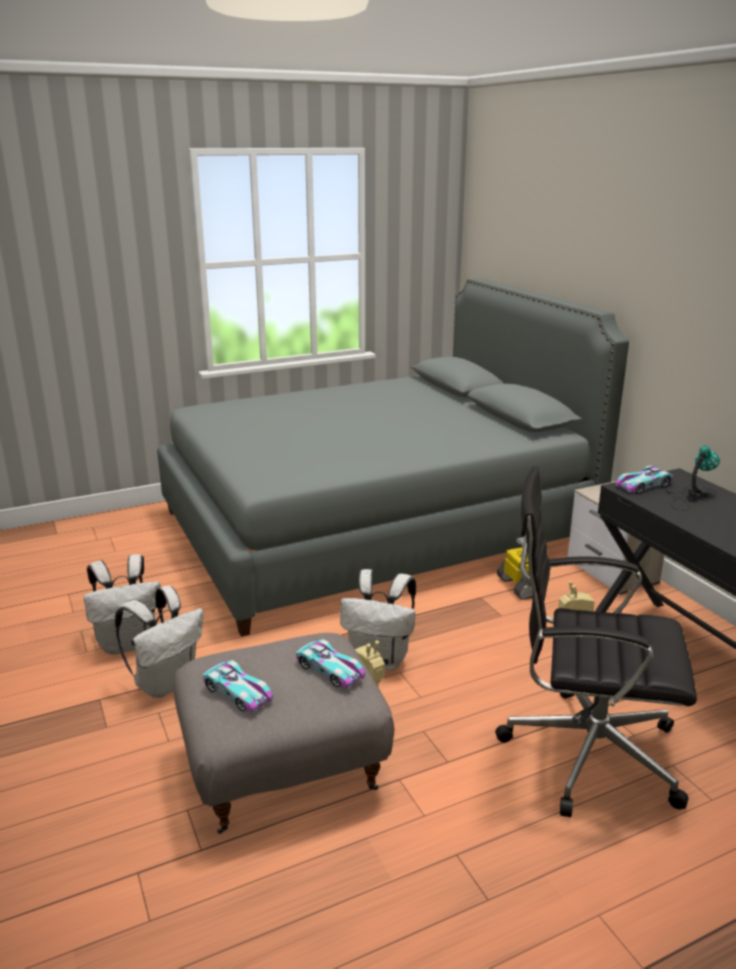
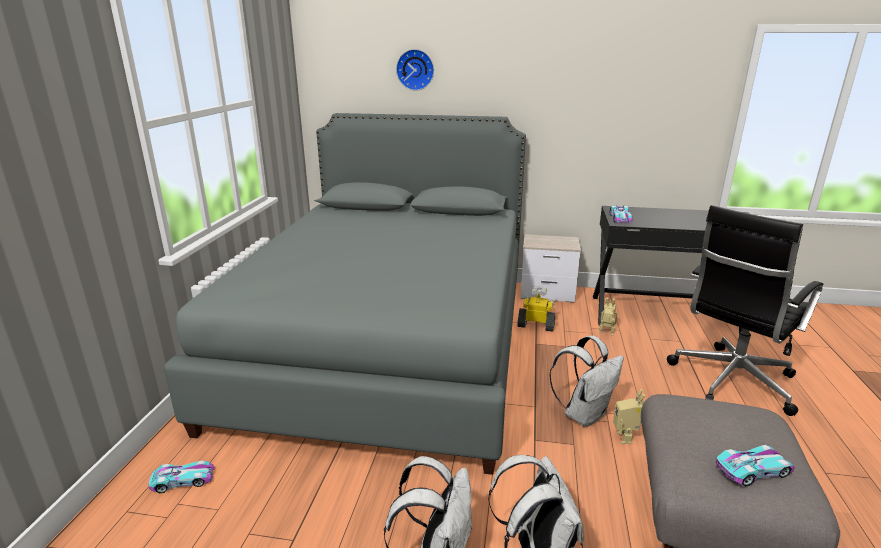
camera: 55 degrees left, 0 degrees up
toy car [296,639,365,688] -> toy car moved to [149,460,215,493]
table lamp [666,445,720,511] -> none
none -> wall clock [396,49,434,91]

